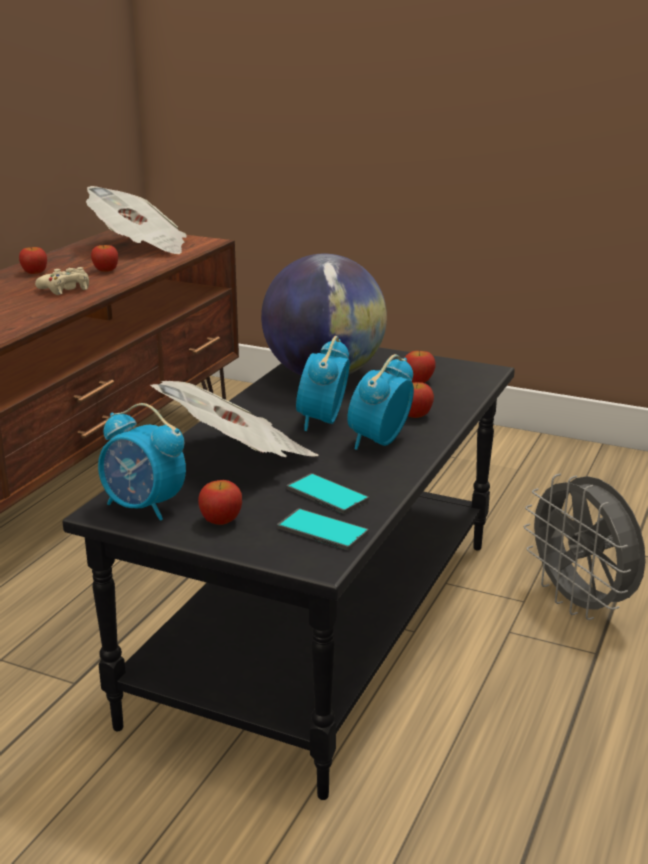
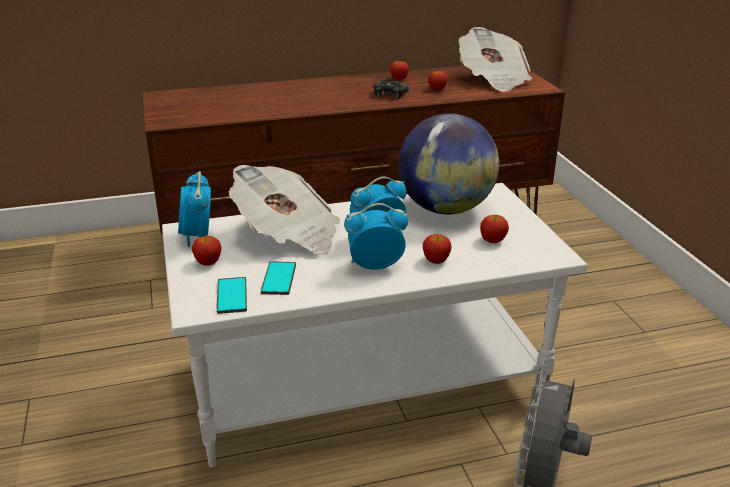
camera: 50 degrees right, 5 degrees up
beige game controller [35,267,89,295] -> black game controller [373,79,409,99]
black coffee table [63,347,515,800] -> white coffee table [162,183,588,467]

